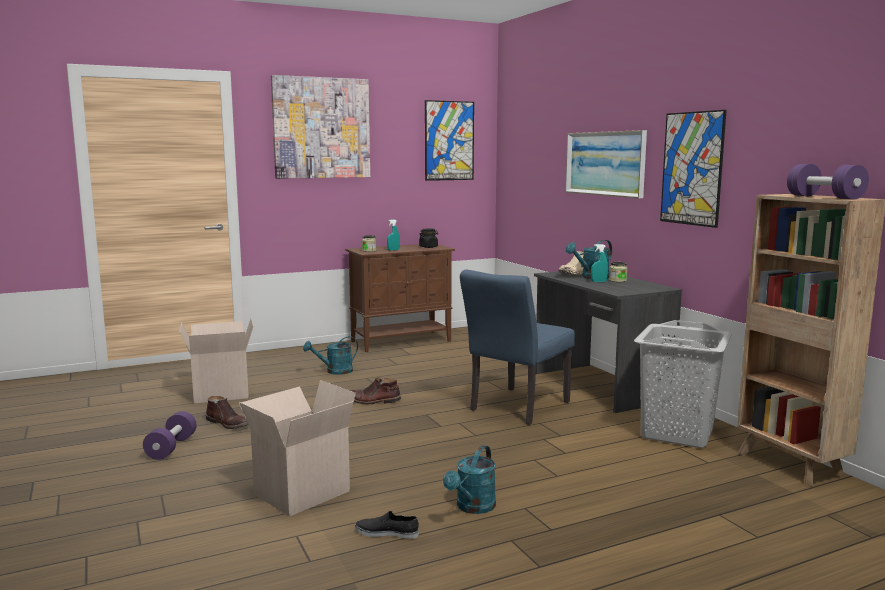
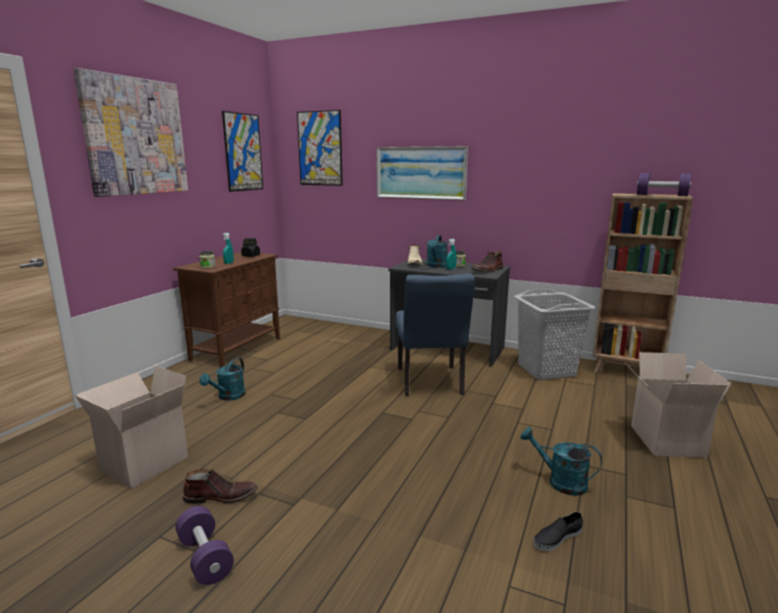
camera: 40 degrees left, 5 degrees up
cardboard box [239,380,356,516] -> cardboard box moved to [624,352,731,458]
brown boot [350,377,401,404] -> brown boot moved to [471,251,504,273]
turquoise watering can [443,445,496,514] -> turquoise watering can turned 135 degrees clockwise [520,427,602,496]
picture [660,110,727,228] -> picture moved to [297,110,343,186]

